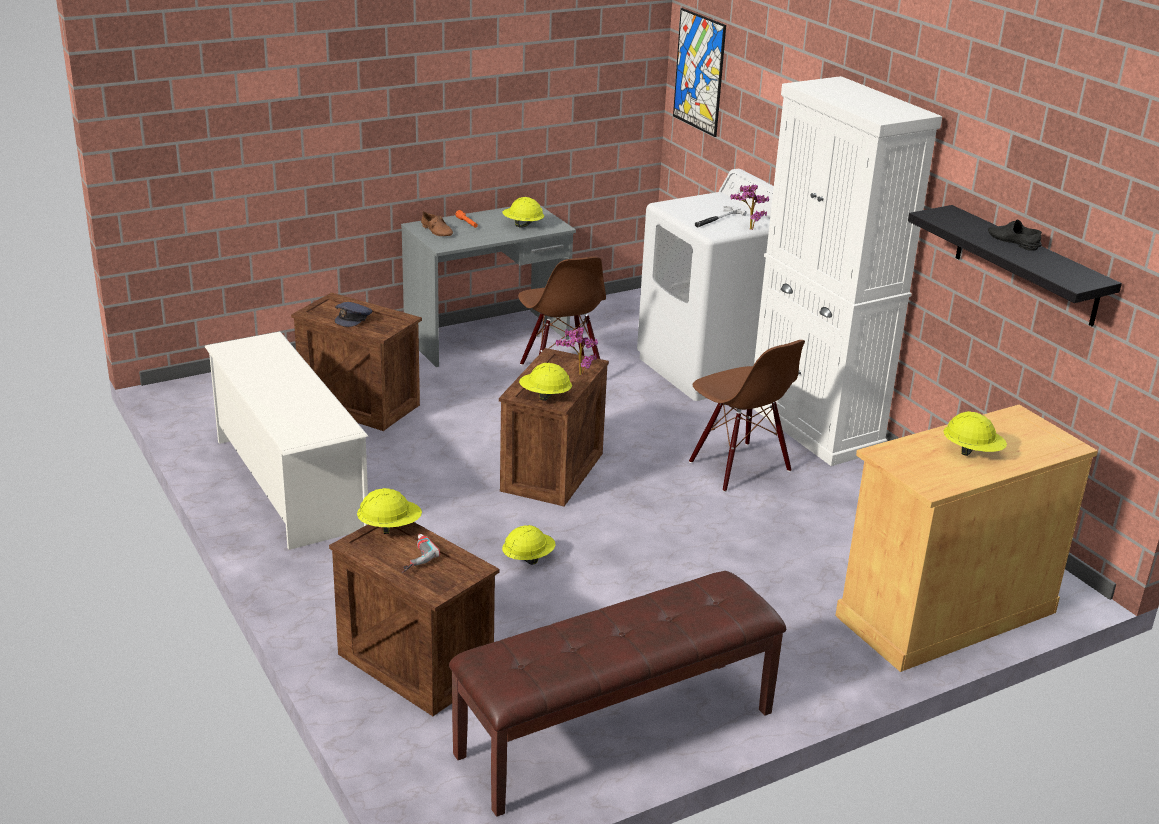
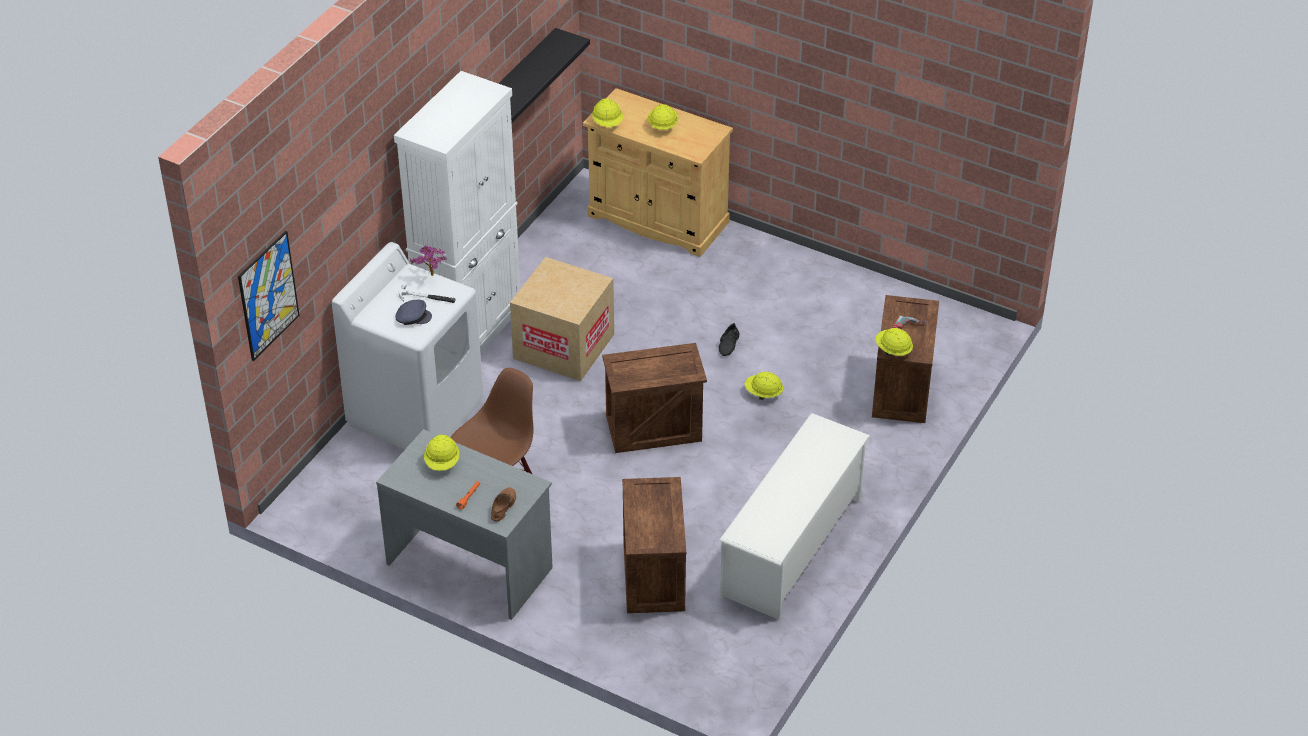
camera: 120 degrees left, 15 degrees up
grey cap [335,302,372,327] -> grey cap moved to [395,300,432,325]
brown bench [449,571,786,817] -> none
yellow hard hat [519,363,572,401] -> yellow hard hat moved to [592,98,623,127]
potted plant [556,327,598,376] -> none
brown chair [689,340,805,492] -> cardboard box [510,257,614,381]
black shoe [988,220,1042,251] -> black shoe moved to [719,323,740,356]

